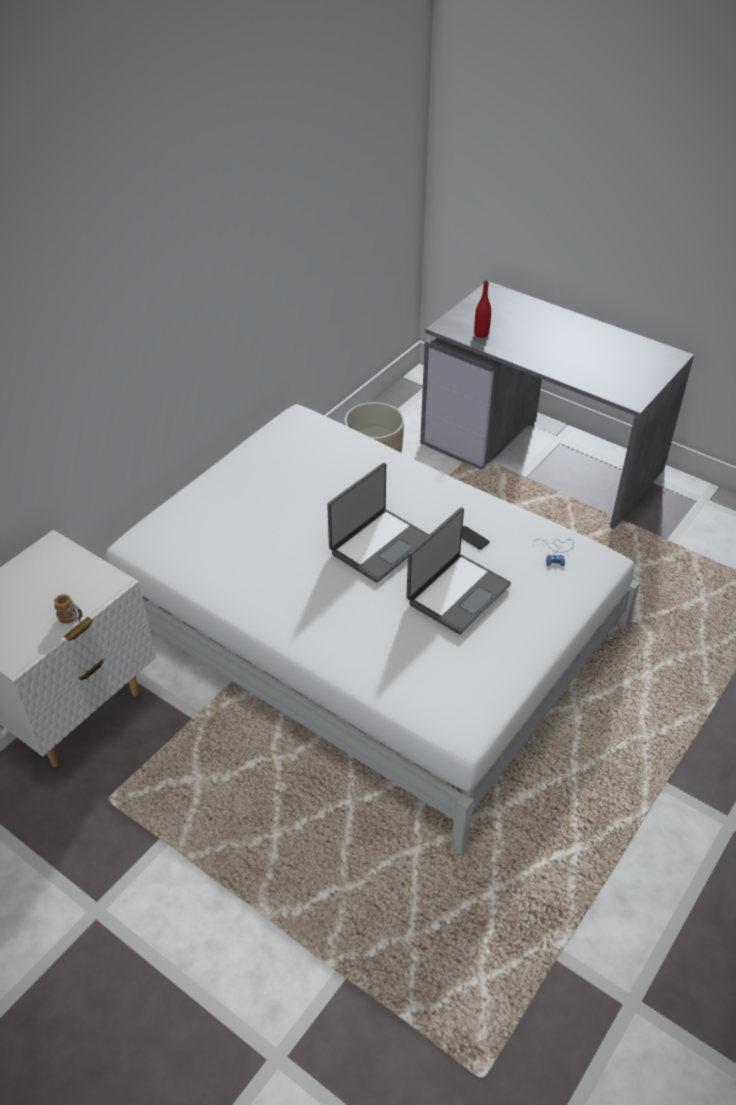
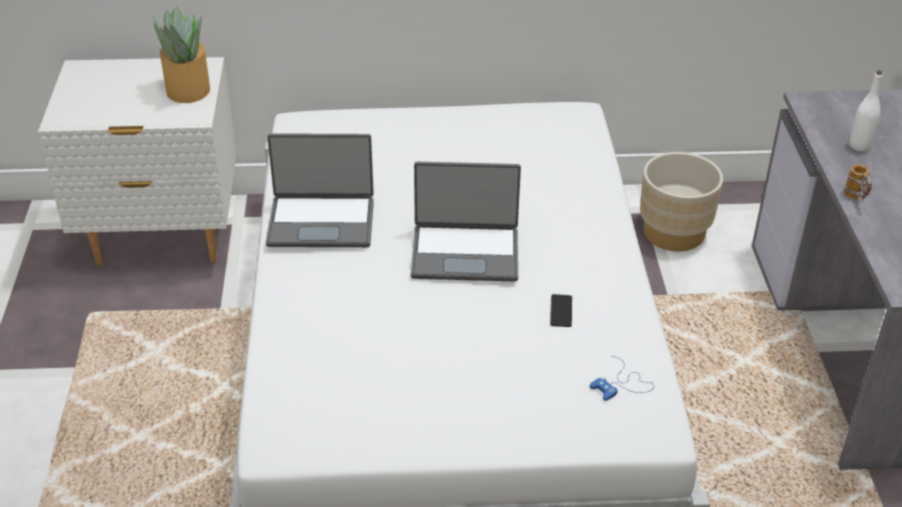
camera: 50 degrees right, 5 degrees down
mug [54,594,83,624] -> mug moved to [844,165,872,201]
laptop [406,507,511,634] -> laptop moved to [266,133,374,247]
red bottle [474,280,491,338] -> none
none -> potted plant [153,7,210,103]
none -> white bottle [849,70,882,151]

